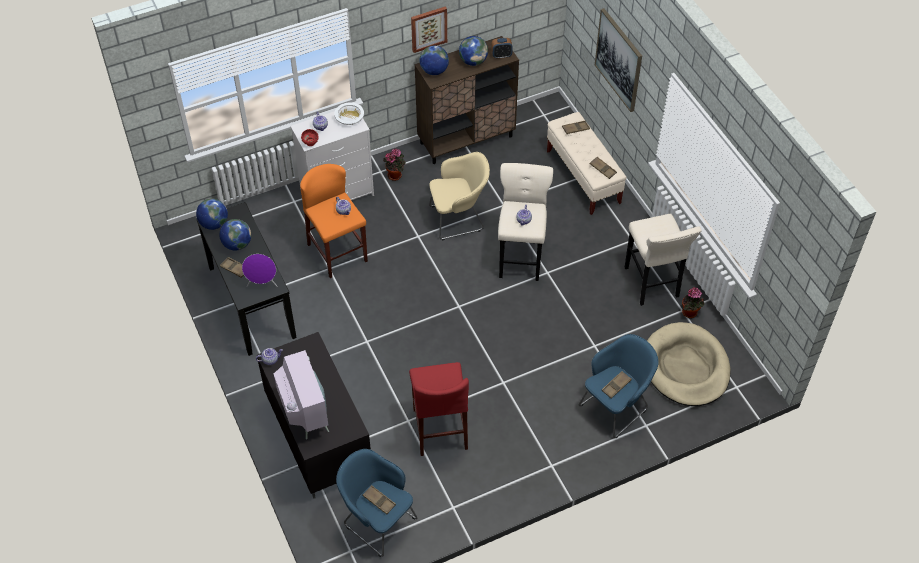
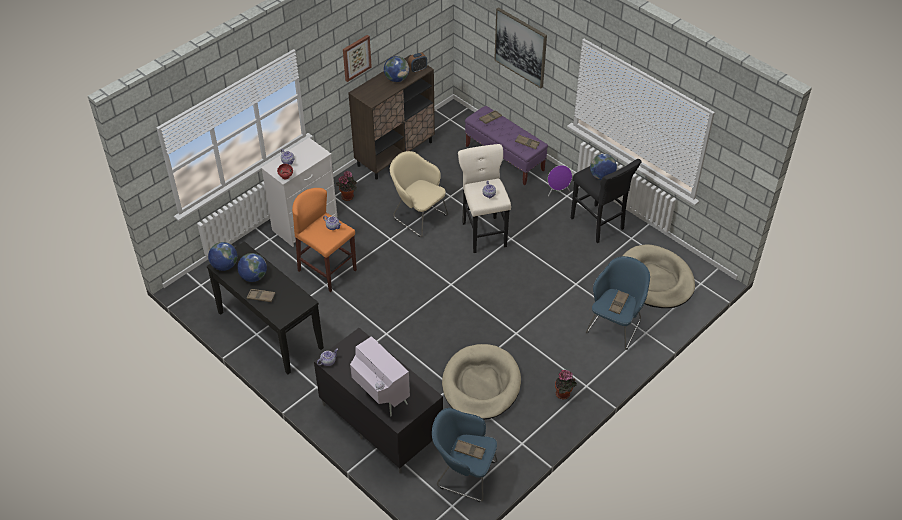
camera: 20 degrees left, 5 degrees down
purple speaker [242,254,278,287] -> purple speaker moved to [548,165,572,197]
white bowl [334,102,364,125] -> none
red stool [409,362,469,456] -> beige dog bed [442,344,521,420]
globe [419,46,449,75] -> globe moved to [590,154,617,180]
beige armchair [429,152,490,240] -> beige armchair turned 105 degrees counterclockwise [390,151,448,237]
beige bench [547,112,627,215] -> purple bench [465,106,548,185]
beige stool [625,214,702,306] -> black stool [571,159,642,243]
potted plant [682,287,704,318] -> potted plant moved to [555,370,577,400]

